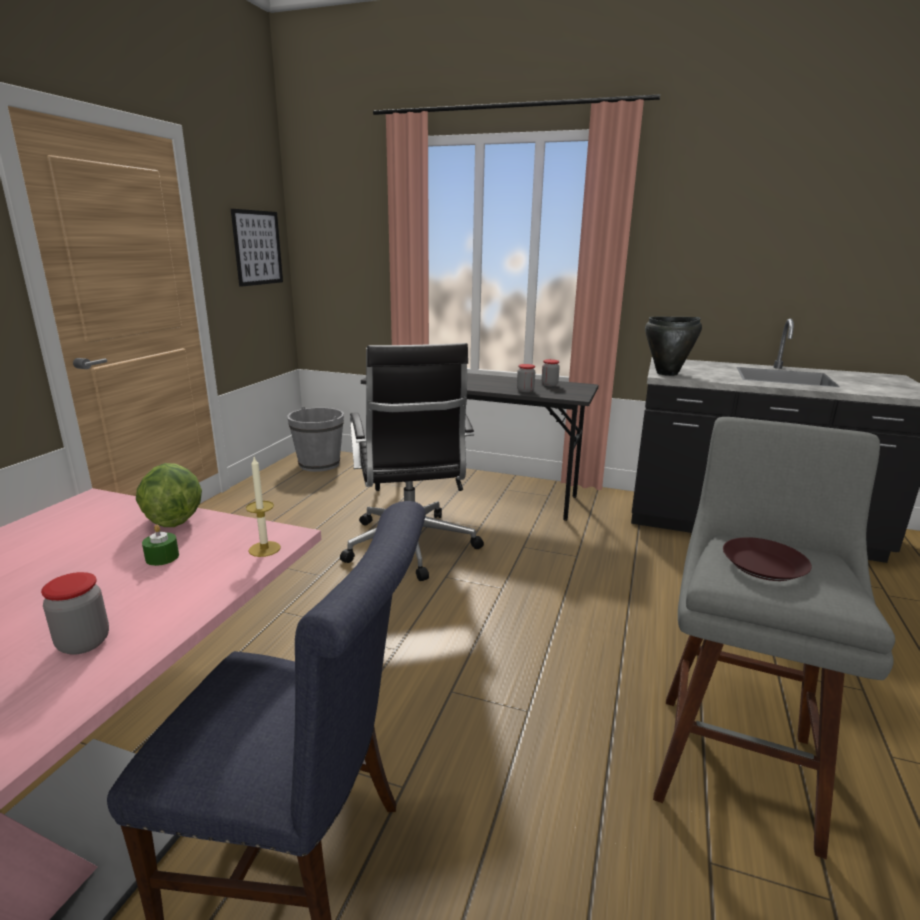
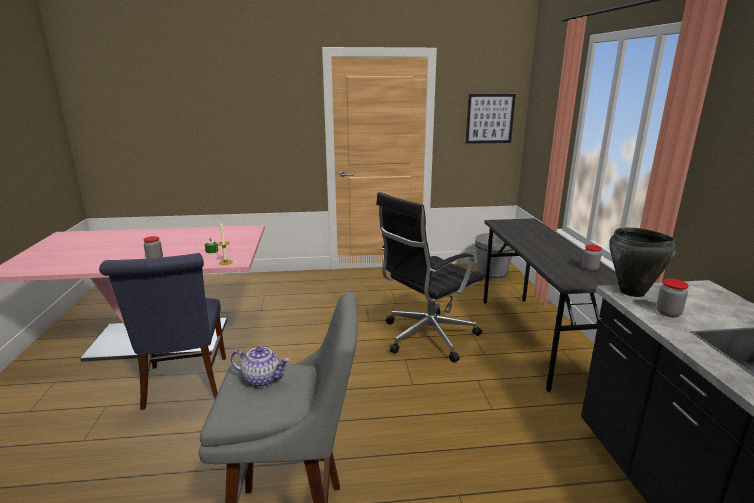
camera: 65 degrees right, 0 degrees up
lettuce [136,463,202,527] -> none
jar [517,364,535,392] -> jar moved to [656,279,689,317]
brown plate [723,537,812,581] -> teapot [231,347,290,387]

